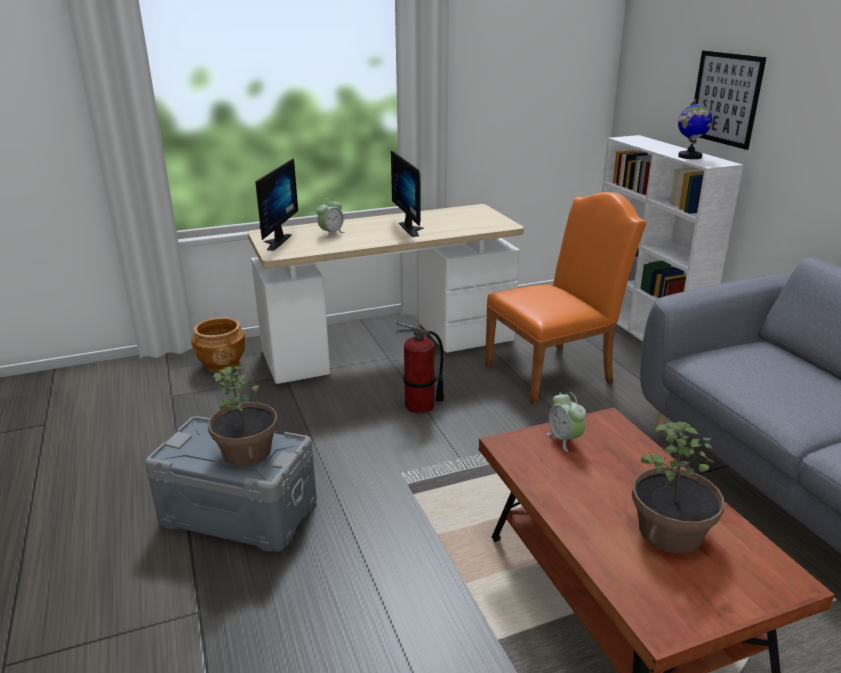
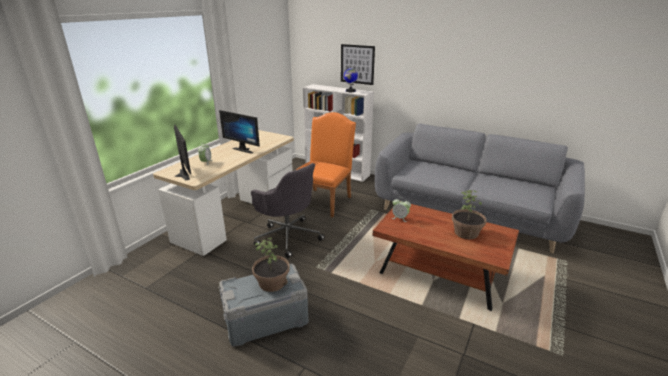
camera: 40 degrees left, 0 degrees up
brown planter [191,317,246,373] -> none
fire extinguisher [396,322,444,413] -> grey office chair [251,163,325,259]

